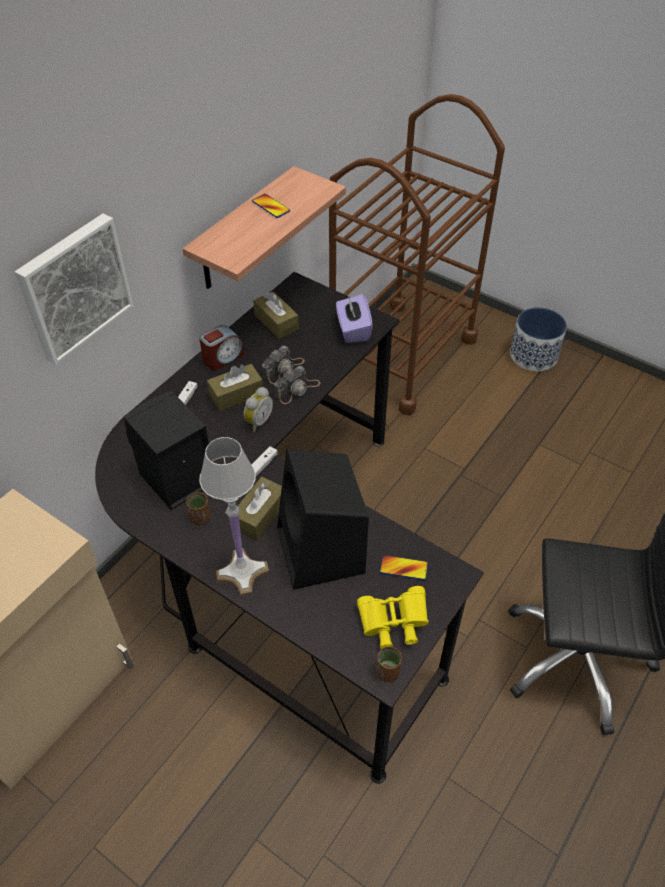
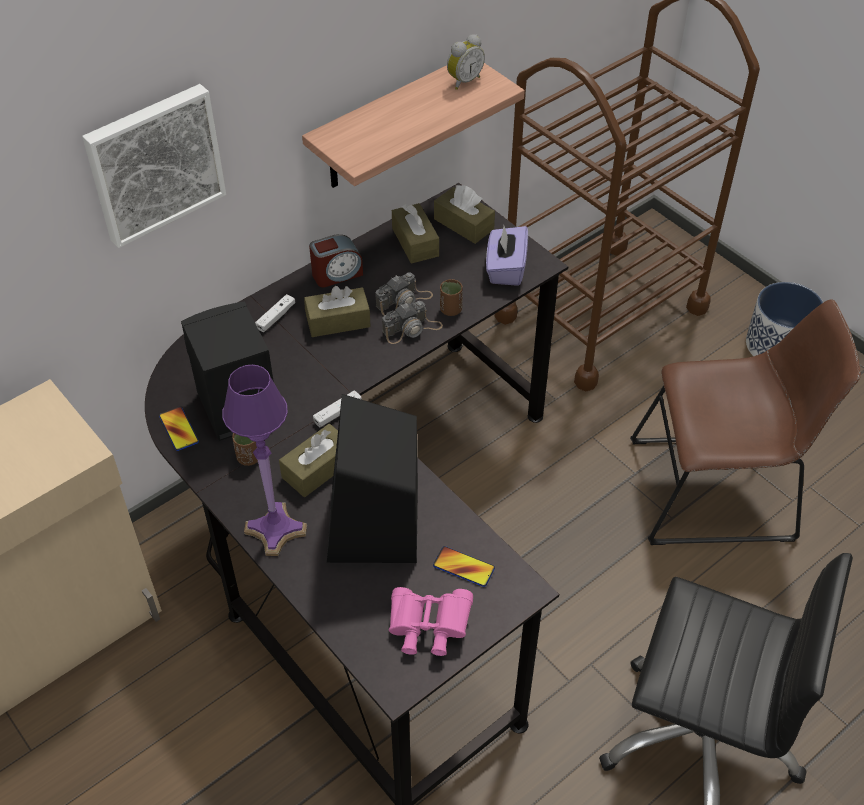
camera: 15 degrees right, 0 degrees up
white table lamp [199,437,269,596] -> purple table lamp [222,365,307,556]
alarm clock [243,387,273,432] -> alarm clock moved to [447,34,485,90]
phone [252,194,290,218] -> phone moved to [159,406,199,451]
yellow binoculars [357,586,429,649] -> pink binoculars [389,587,473,656]
brown cup [376,646,402,682] -> brown cup moved to [440,279,463,316]
none -> brown tissue box [434,185,495,244]
none -> brown chair [630,299,861,545]

